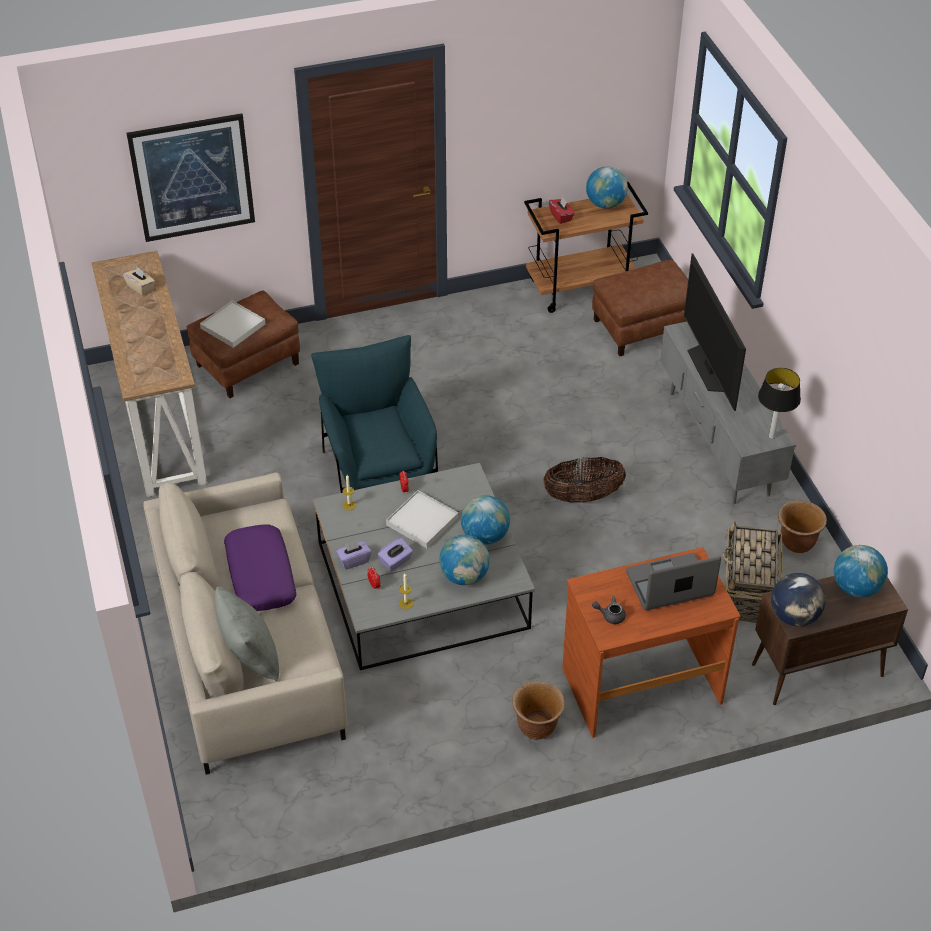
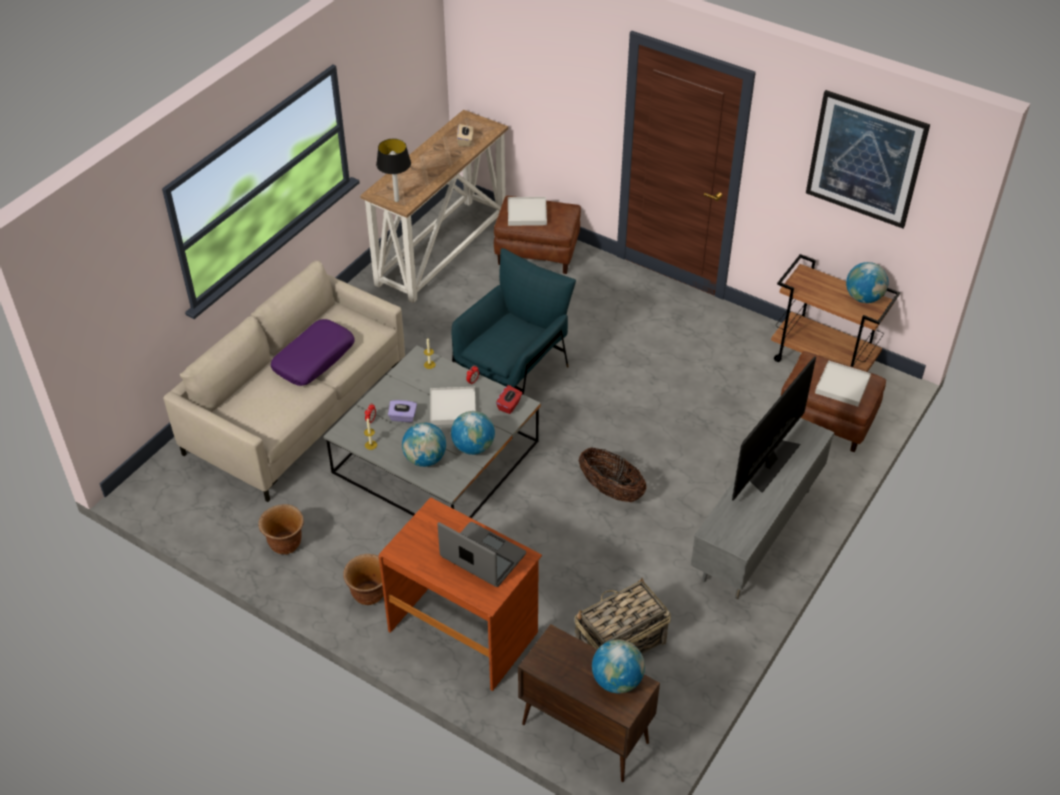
camera: 50 degrees right, 0 degrees up
picture [127,113,255,242] -> picture moved to [806,90,930,228]
grey pillow [215,587,279,682] -> none
purple tissue box [336,541,371,570] -> none
red tissue box [549,196,574,224] -> red tissue box moved to [496,385,522,414]
grey teapot [592,596,626,624] -> none
table lamp [758,368,801,439] -> table lamp moved to [376,139,411,202]
globe [771,573,826,626] -> none
brown planter [778,500,827,553] -> brown planter moved to [258,504,304,555]
none -> white tray [815,360,871,407]

